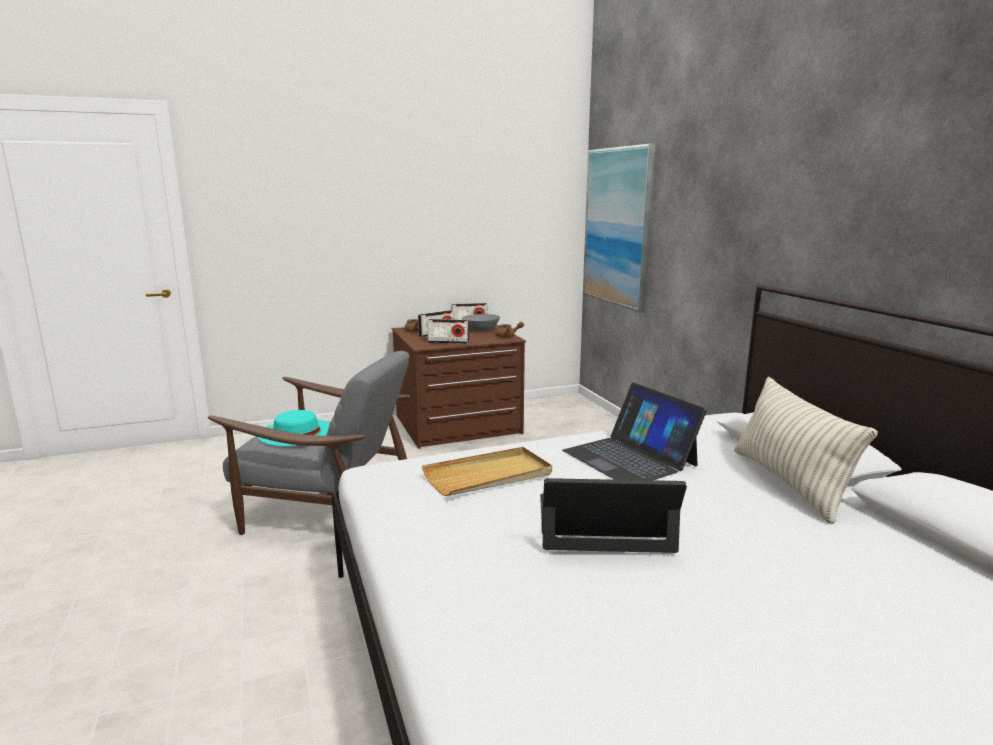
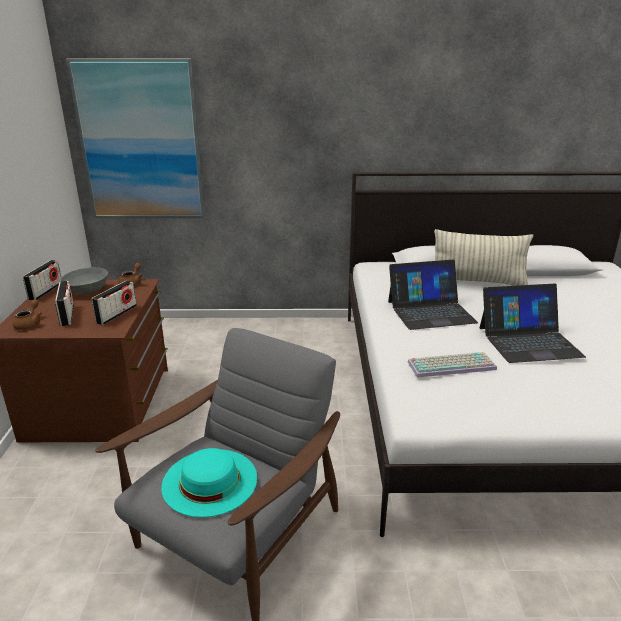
camera: 70 degrees left, 10 degrees up
beige tray [422,447,552,496] -> keyboard [408,352,497,378]
laptop [540,478,687,553] -> laptop turned 120 degrees counterclockwise [479,284,586,363]

